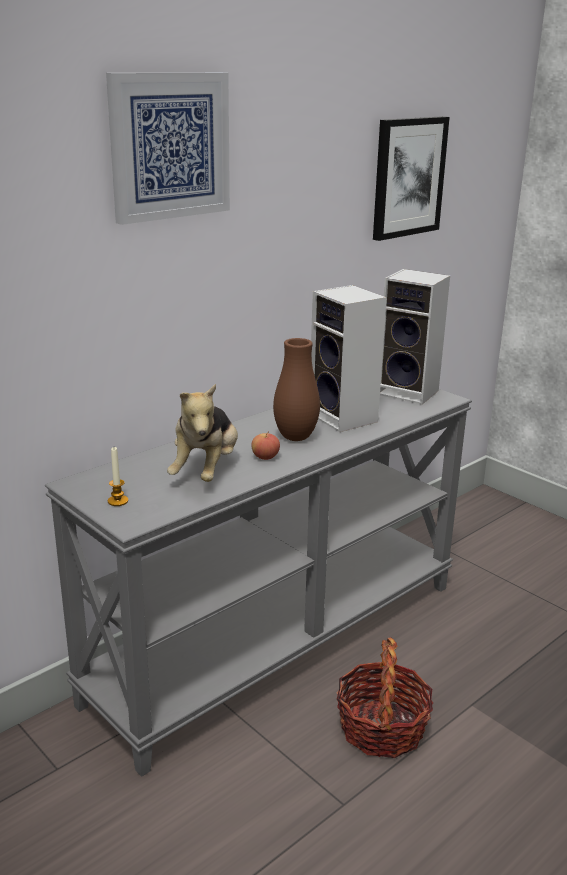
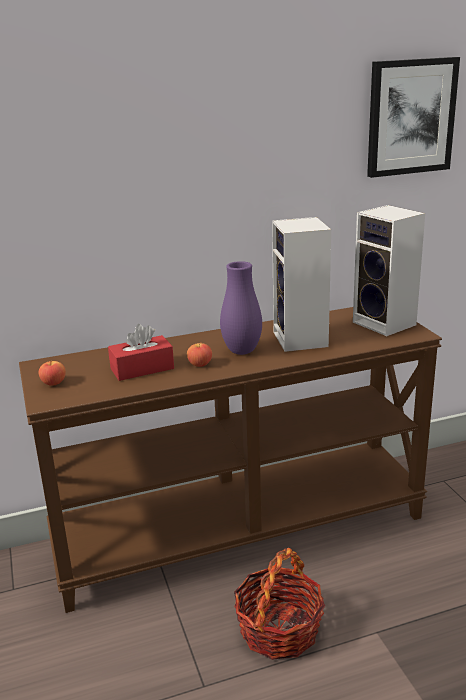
camera: 25 degrees right, 0 degrees up
grey console table [45,389,472,777] -> brown console table [19,307,442,613]
picture [106,73,230,225] -> none
candle [108,447,128,506] -> apple [38,361,66,386]
plush toy [167,384,238,482] -> red tissue box [108,324,174,381]
brown vase [273,338,320,441] -> purple vase [220,261,262,355]

